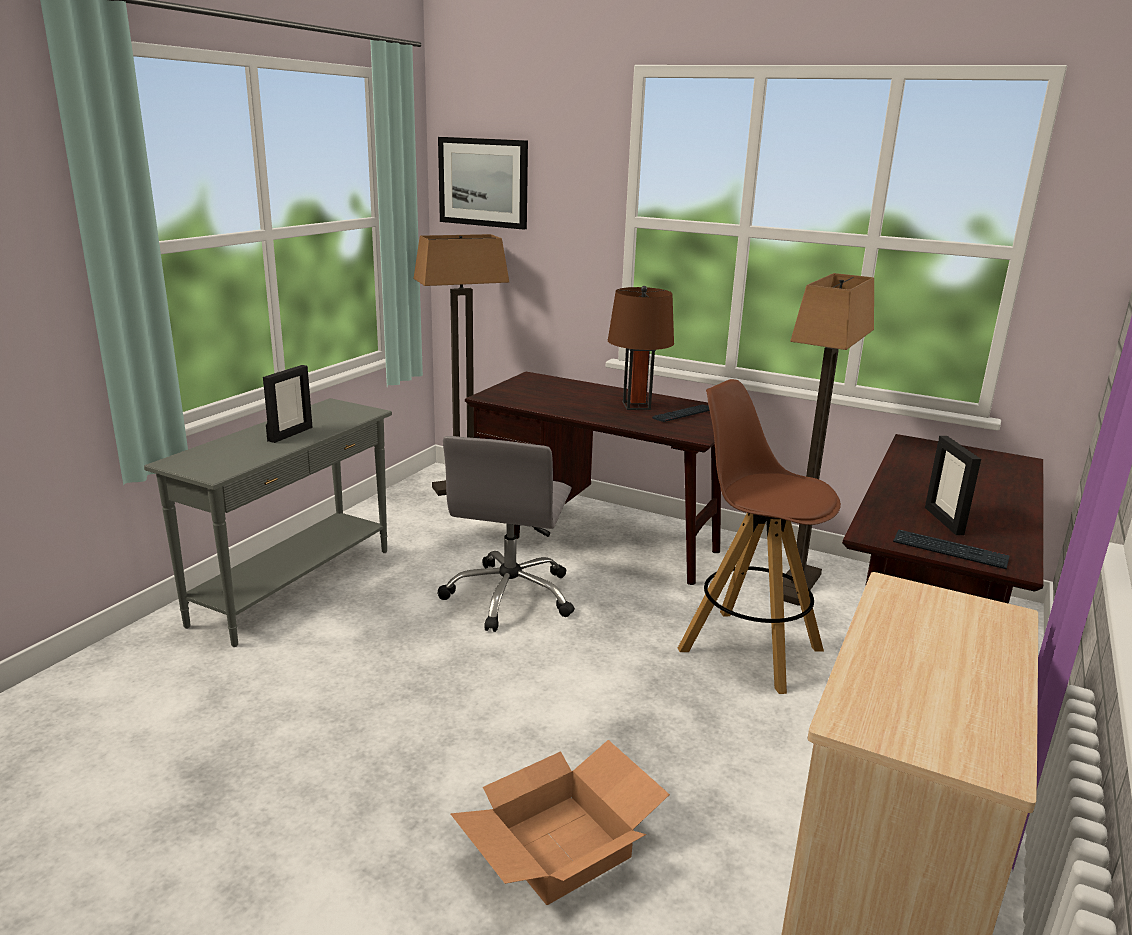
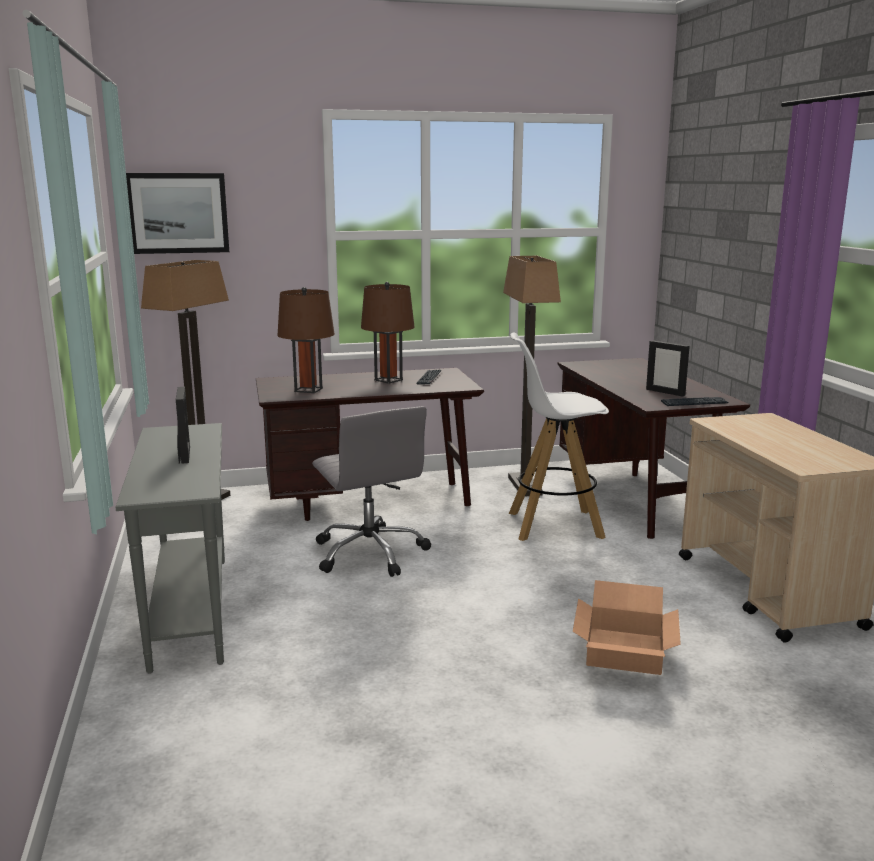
camera: 40 degrees left, 5 degrees down
brown stool [678,379,841,694] -> white stool [509,332,609,541]
none -> brown table lamp [277,287,335,393]

